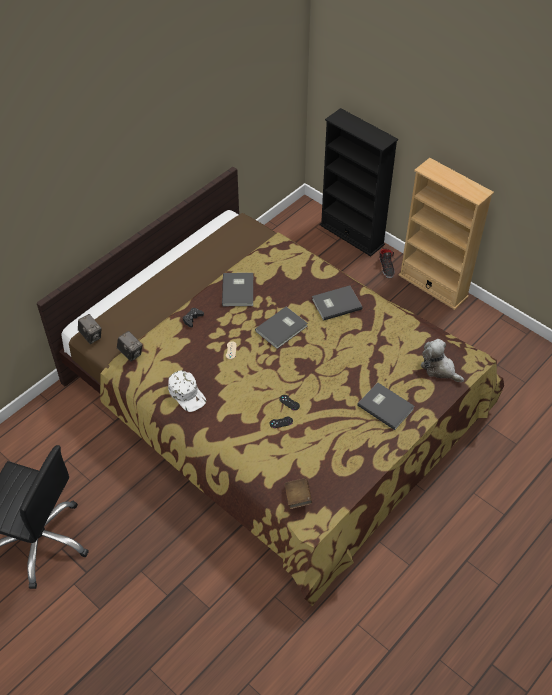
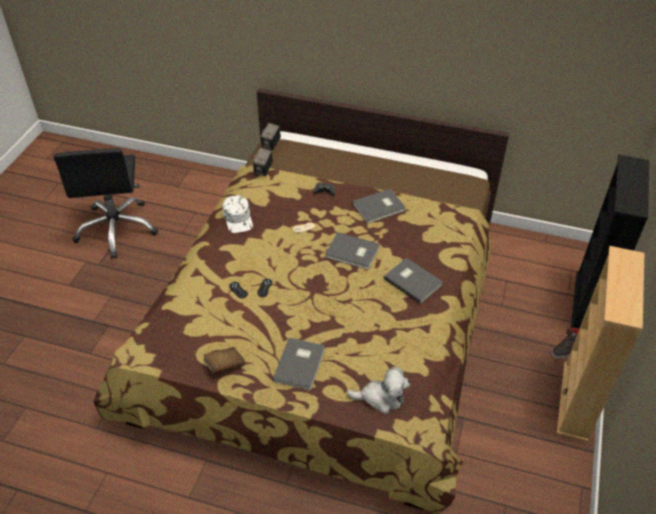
camera: 65 degrees right, 5 degrees down
white cap [168,371,206,412] -> white cap turned 45 degrees counterclockwise [222,195,253,233]
brown book [285,478,312,509] -> brown book moved to [203,347,245,373]
plush toy [420,339,464,382] -> plush toy turned 75 degrees clockwise [347,367,410,414]

